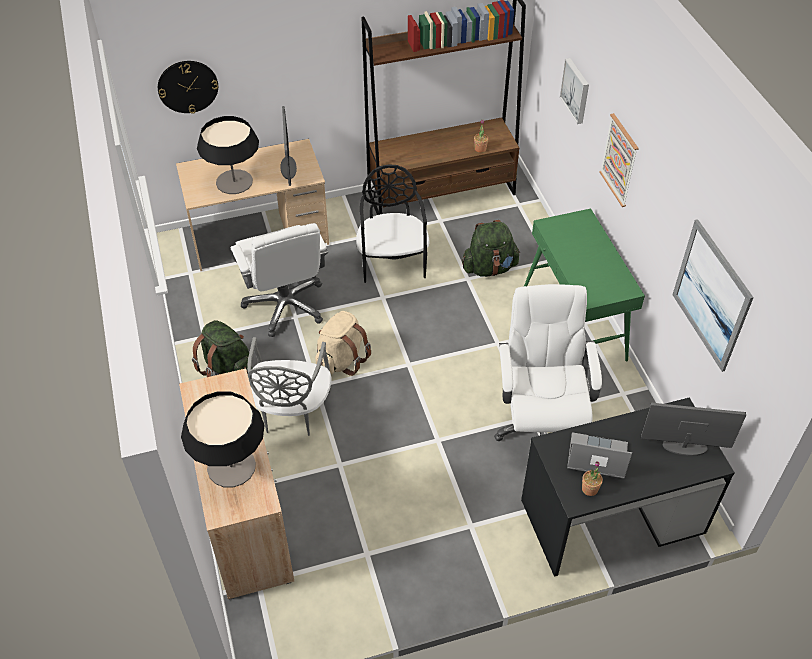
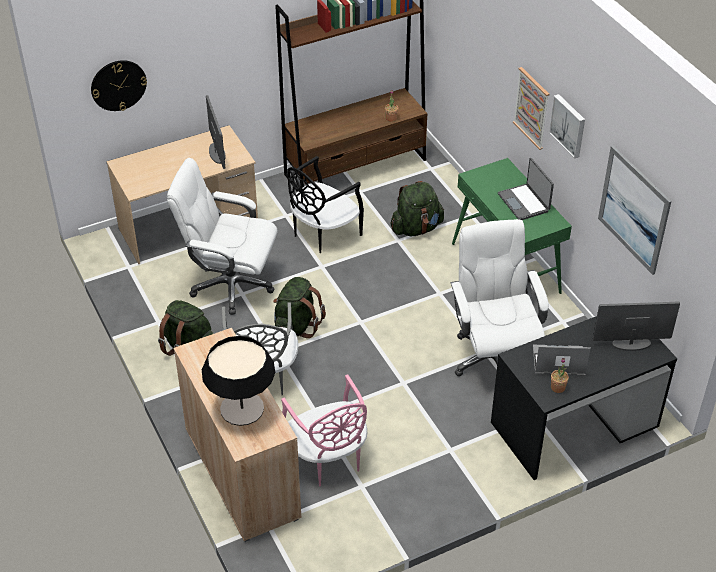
camera: 10 degrees left, 5 degrees down
table lamp [197,116,259,194] -> none
white office chair [230,223,328,337] -> white office chair turned 135 degrees clockwise [167,158,278,315]
beige backpack [315,311,371,376] -> green backpack [273,277,326,338]
black chair [356,164,430,283] -> black chair turned 120 degrees counterclockwise [287,156,364,253]
picture [560,58,589,124] -> picture moved to [549,94,585,159]
none -> pink chair [281,374,367,486]
none -> laptop [498,158,554,220]

